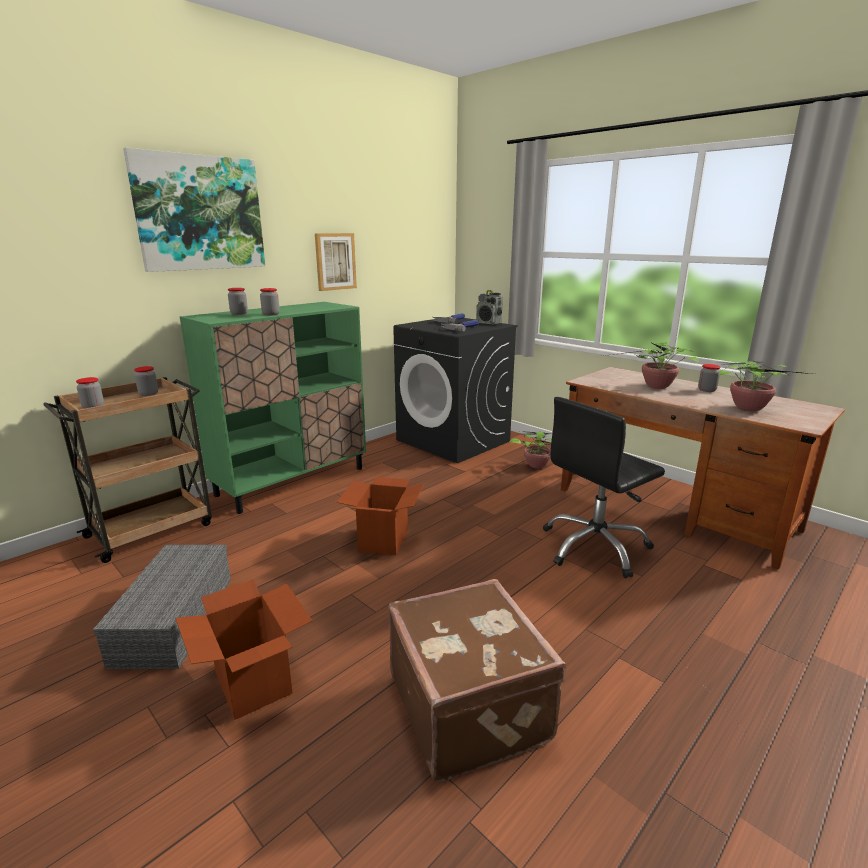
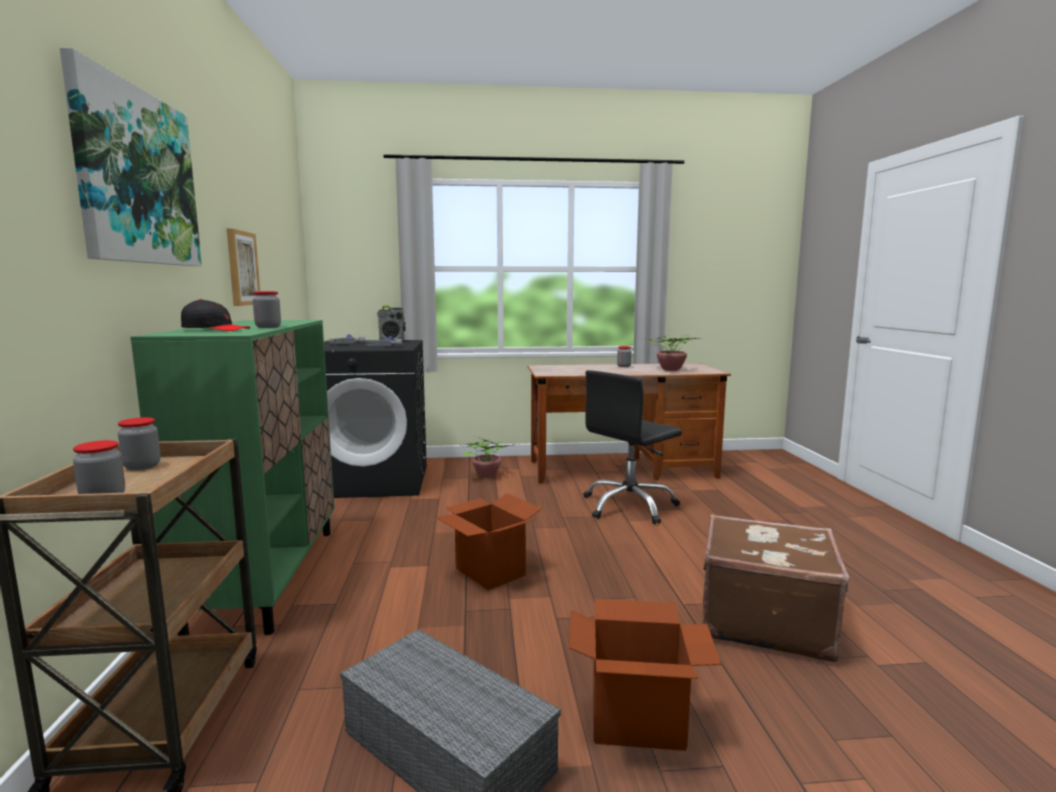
camera: 50 degrees left, 10 degrees down
jar [228,288,248,315] -> black cap [181,299,250,331]
black office chair [543,397,665,578] -> black office chair turned 45 degrees clockwise [584,370,682,524]
potted plant [604,342,699,389] -> none

